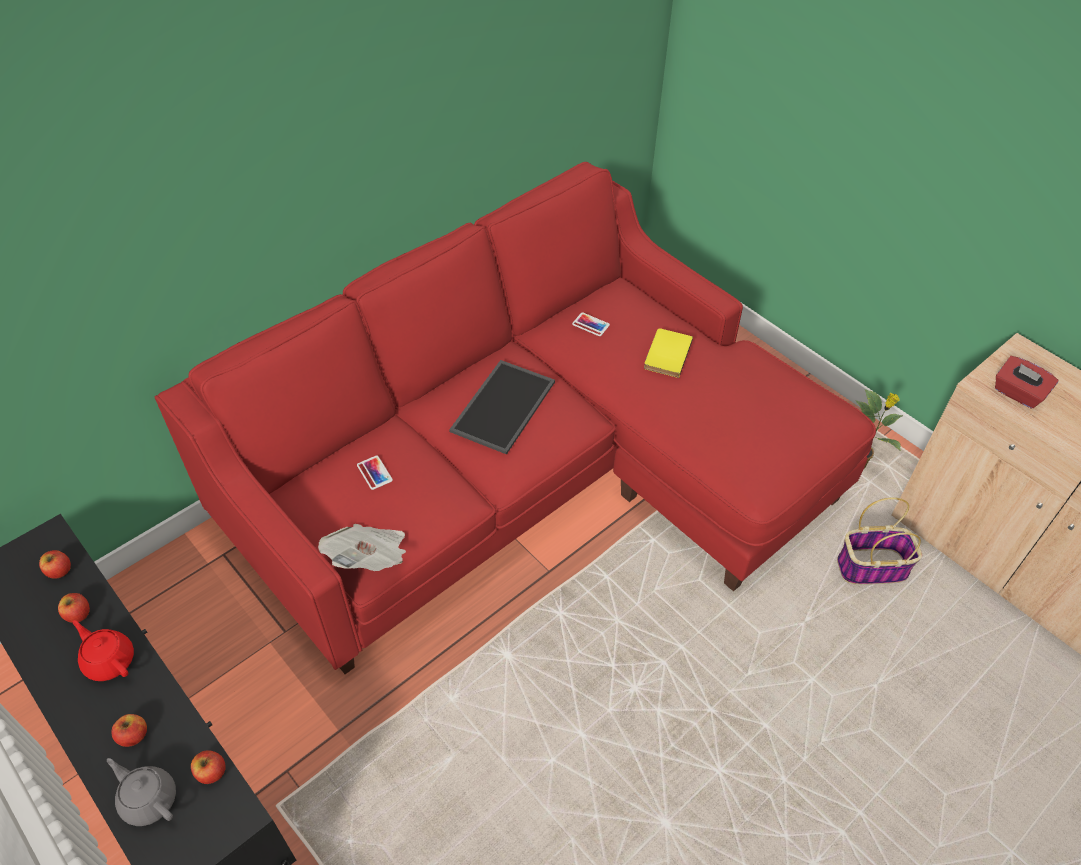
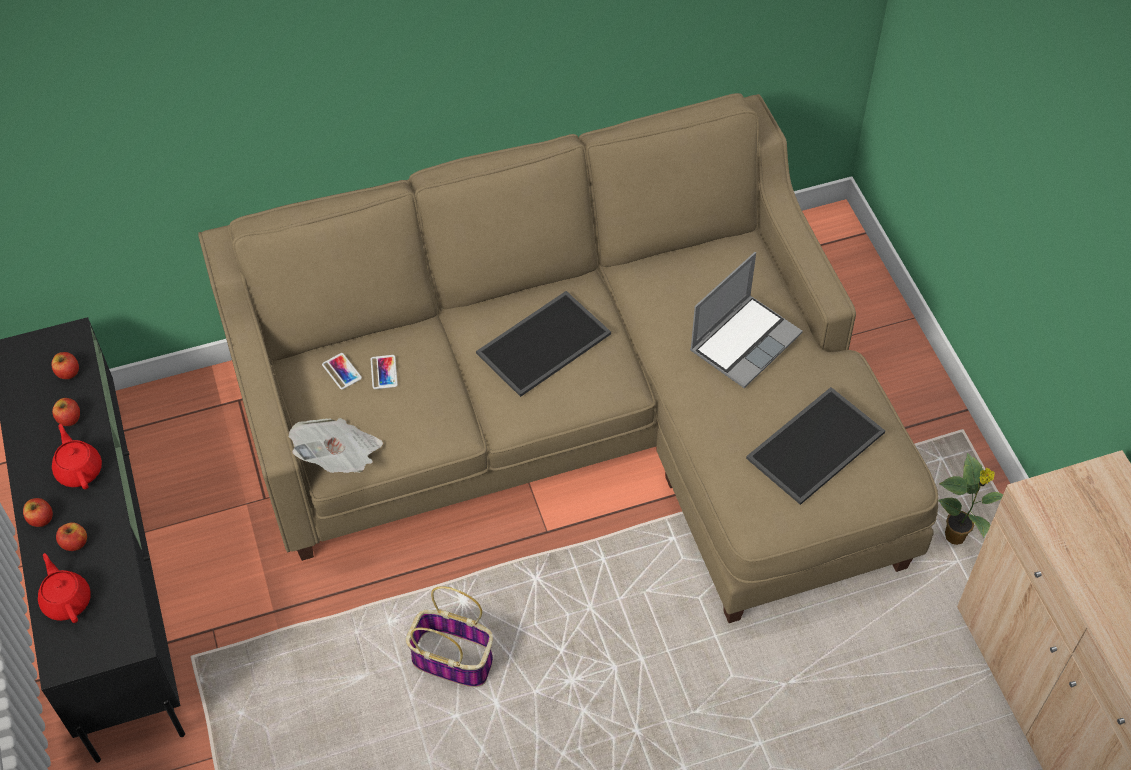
camera: 25 degrees right, 5 degrees up
grey teapot [107,758,176,826] -> red teapot [38,553,91,623]
red sofa [154,162,876,674] -> beige sofa [198,93,938,623]
apple [191,750,226,784] -> apple moved to [23,498,53,527]
phone [572,312,610,336] -> phone moved to [322,353,362,389]
yellow book [644,328,693,378] -> laptop [690,252,803,388]
basket [837,497,922,585] -> basket moved to [406,586,493,687]
red tissue box [995,356,1059,409] -> none
none -> tray [746,387,885,505]

